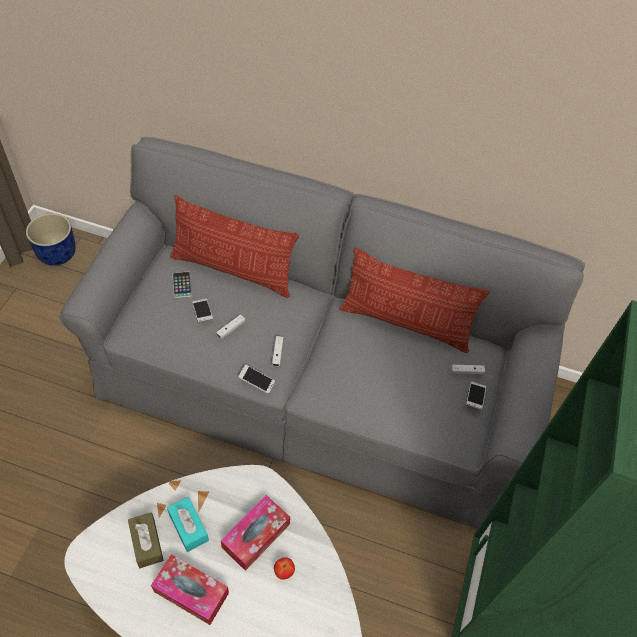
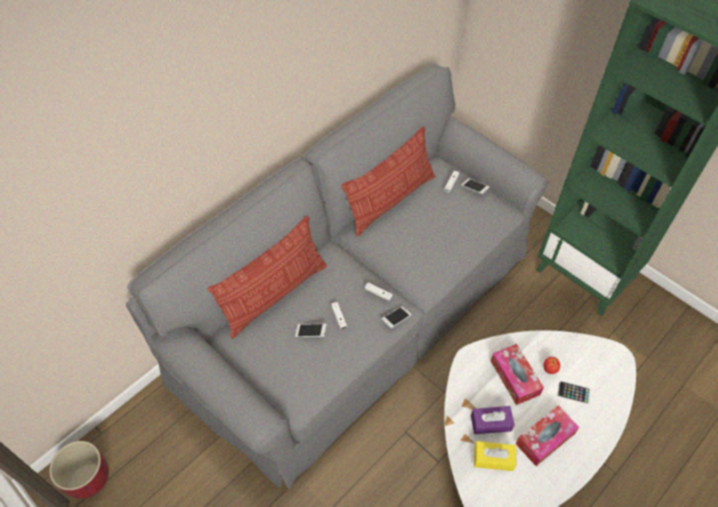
camera: 60 degrees left, 0 degrees up
blue planter [26,213,76,266] -> red planter [49,441,109,499]
brown tissue box [128,512,164,568] -> yellow tissue box [474,441,516,471]
turquoise tissue box [167,497,209,552] -> purple tissue box [471,406,514,434]
phone [173,271,192,298] -> phone moved to [558,381,590,404]

